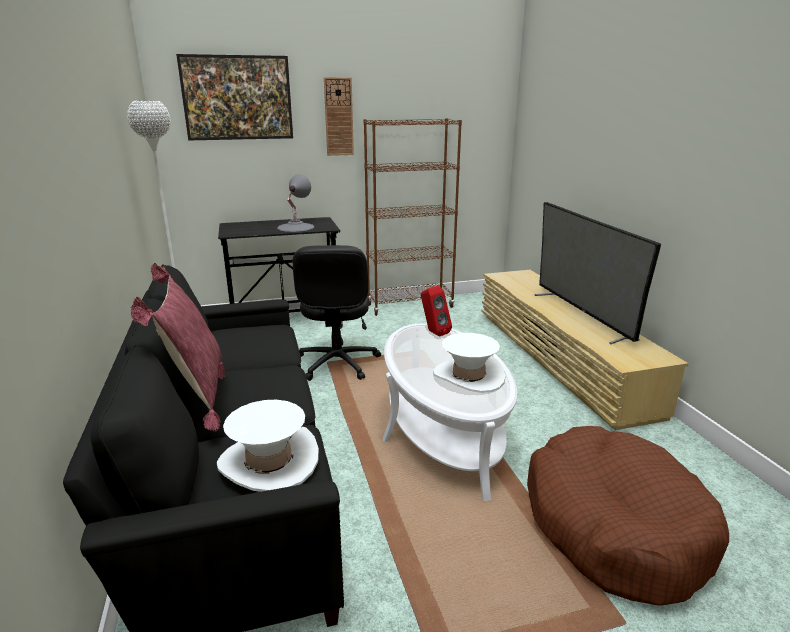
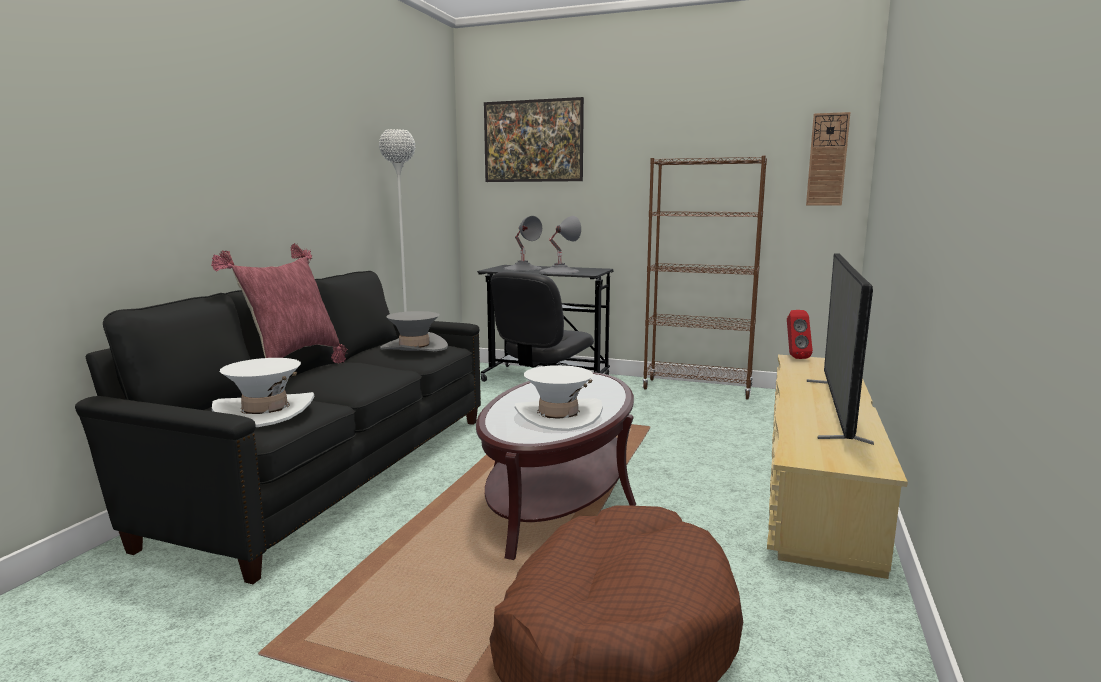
camera: 35 degrees right, 10 degrees down
wall clock [324,77,354,156] -> wall clock moved to [806,112,850,206]
white coffee table [382,324,517,501] -> brown coffee table [476,372,636,560]
red speaker [421,286,452,337] -> red speaker moved to [787,310,813,359]
none -> grey hat [380,311,448,351]
none -> grey table lamp [504,216,542,271]

